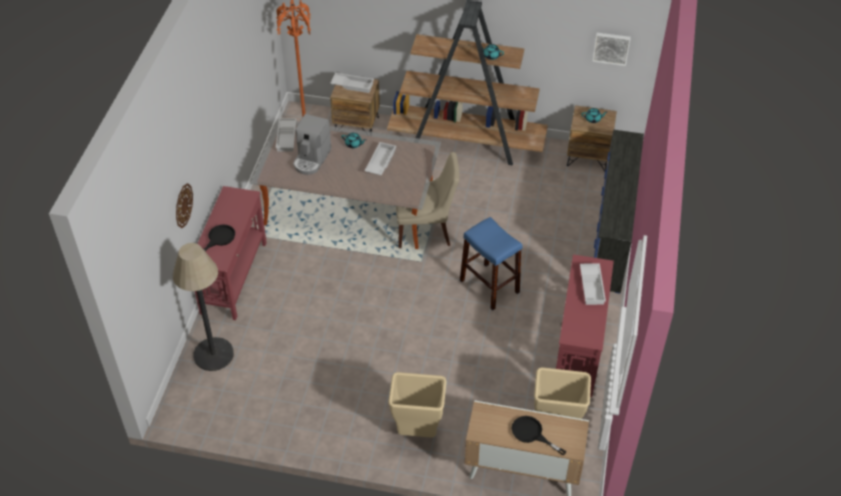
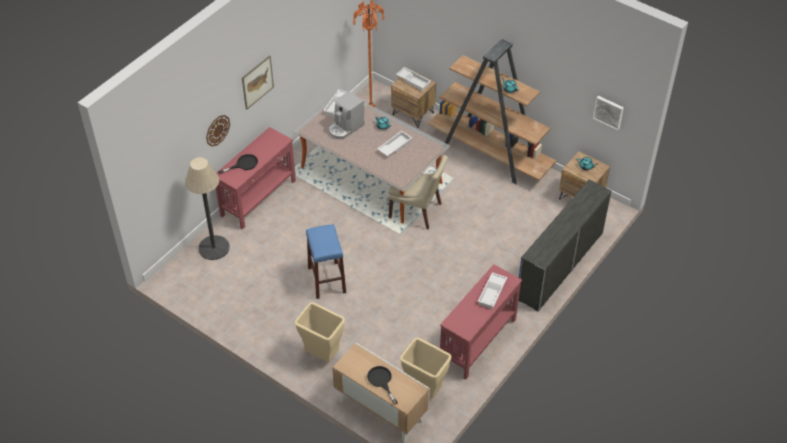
camera: 25 degrees right, 0 degrees up
blue stool [460,217,523,310] -> blue stool moved to [306,224,346,299]
none -> picture [242,55,274,110]

